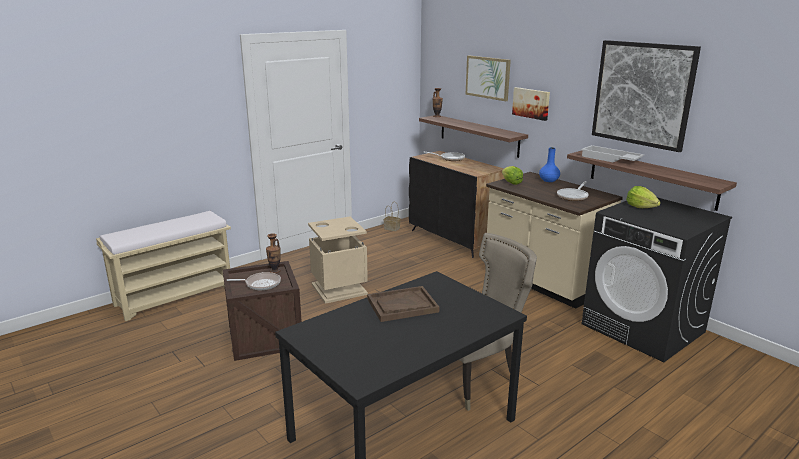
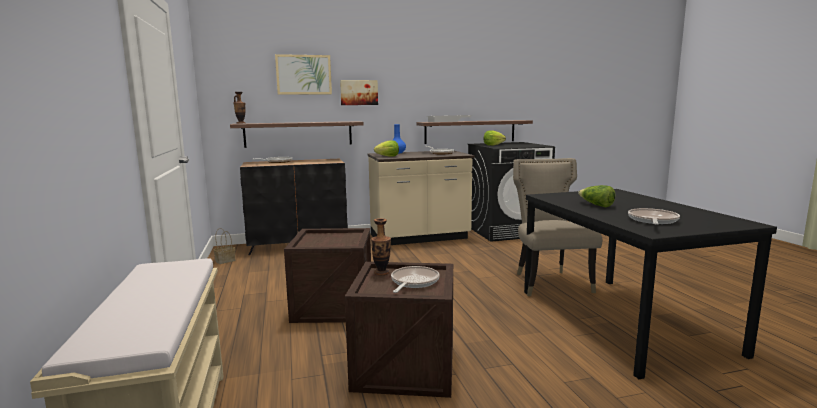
camera: 65 degrees left, 10 degrees down
beige trash can [308,217,368,304] -> crate [284,228,371,323]
brown tray [367,286,439,322] -> lettuce [578,185,616,207]
picture [592,40,701,152] -> none
none -> frying pan [628,208,680,224]

